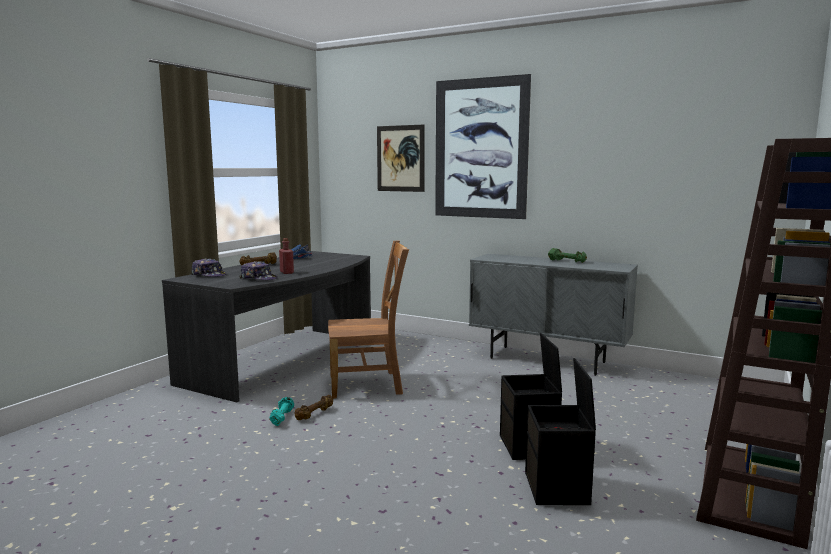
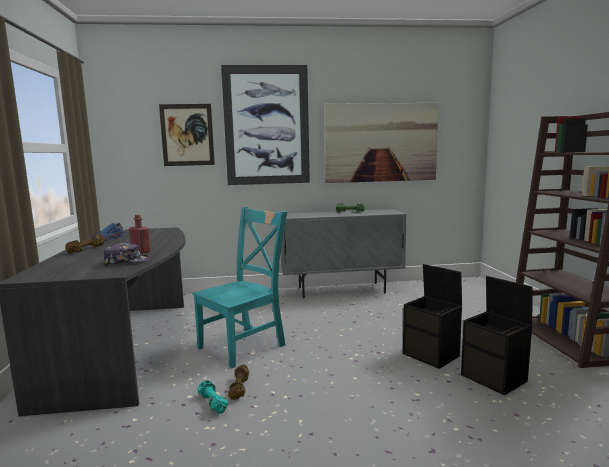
camera: 35 degrees left, 0 degrees up
cap [191,258,226,277] -> none
brown chair [328,240,409,399] -> turquoise chair [193,207,287,368]
none -> picture [324,103,438,183]

